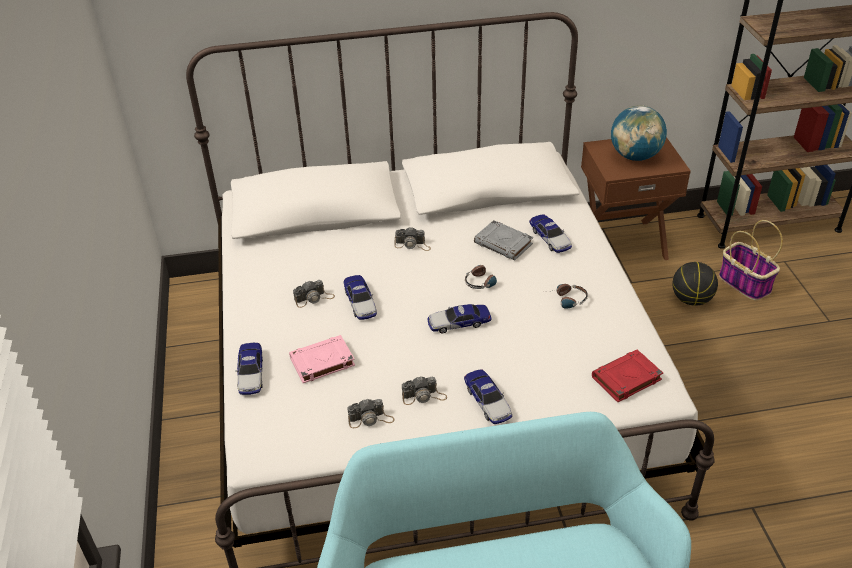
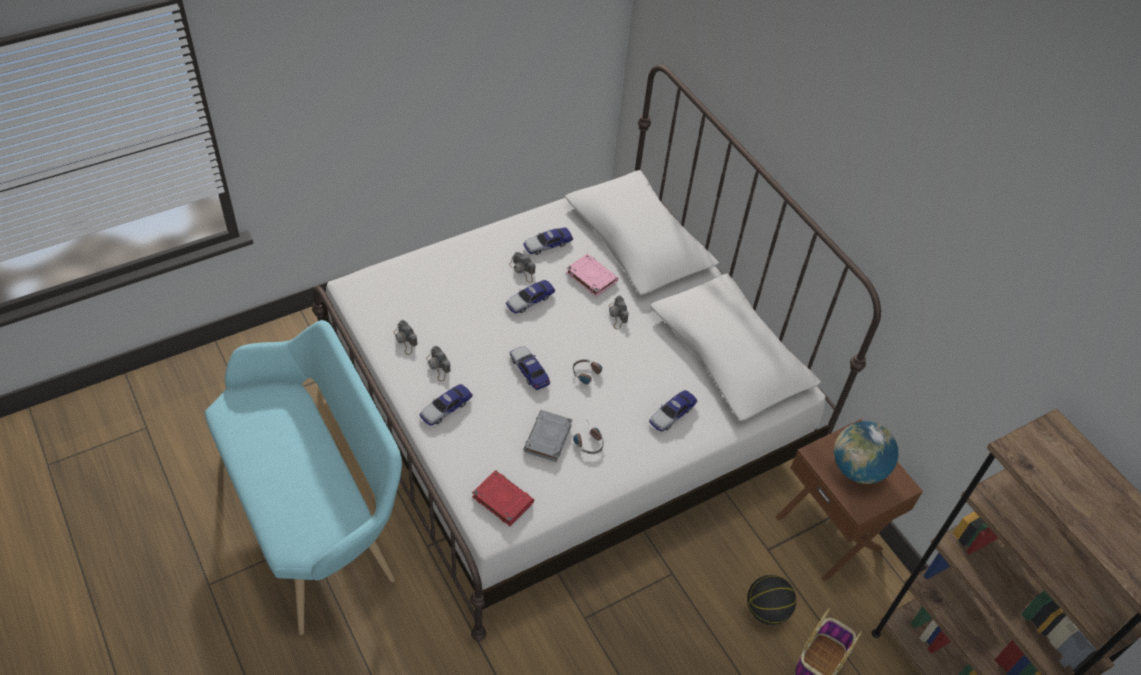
camera: 65 degrees right, 10 degrees up
toy car [236,343,263,395] -> toy car moved to [523,228,573,255]
pink book [289,335,355,383] -> pink book moved to [566,254,618,297]
grey book [474,220,533,260] -> grey book moved to [523,410,573,462]

